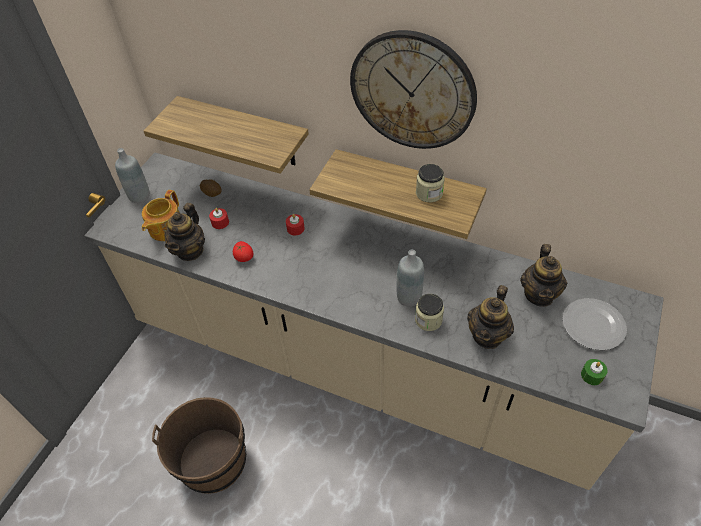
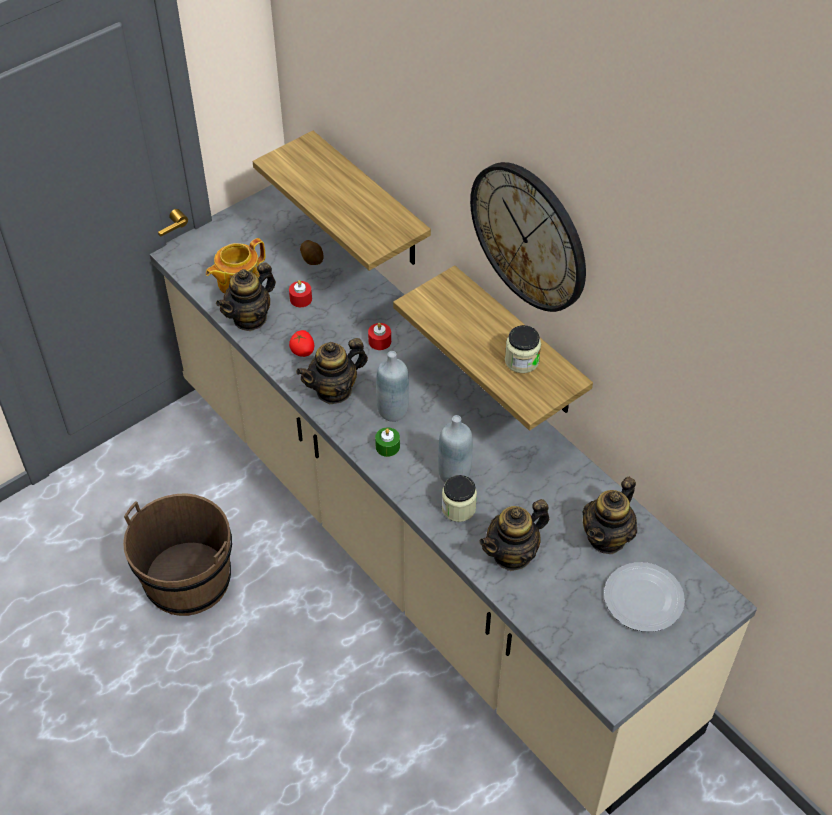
camera: 25 degrees right, 0 degrees up
grey bottle [115,148,150,203] -> grey bottle moved to [376,351,409,422]
green candle [581,359,608,385] -> green candle moved to [375,427,400,457]
none -> teapot [296,338,368,404]

